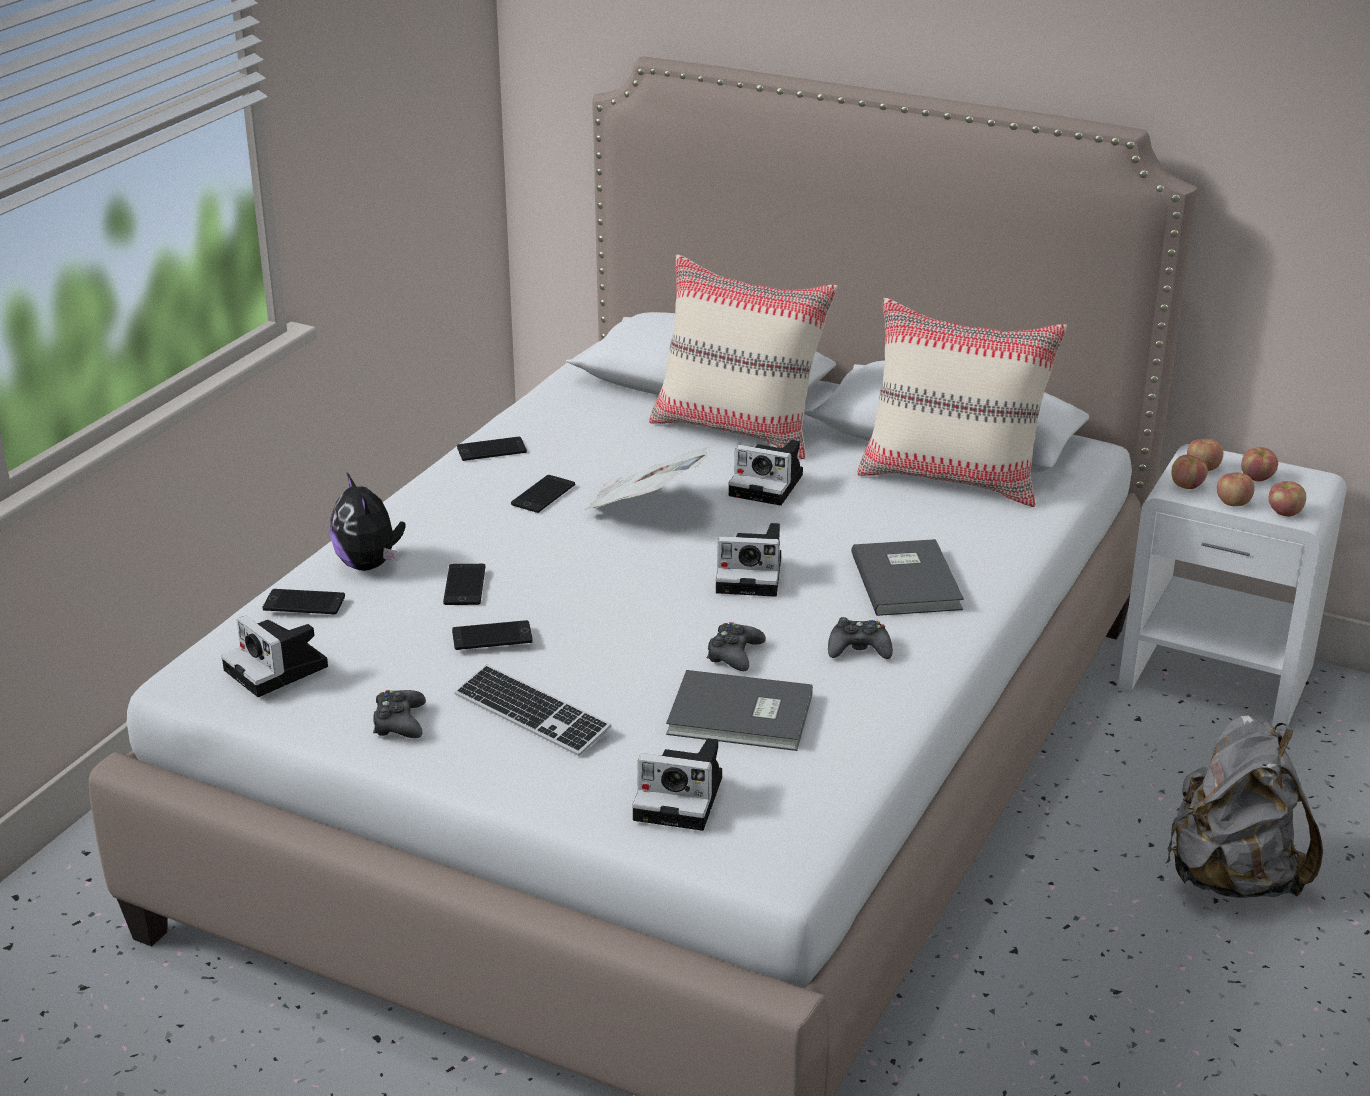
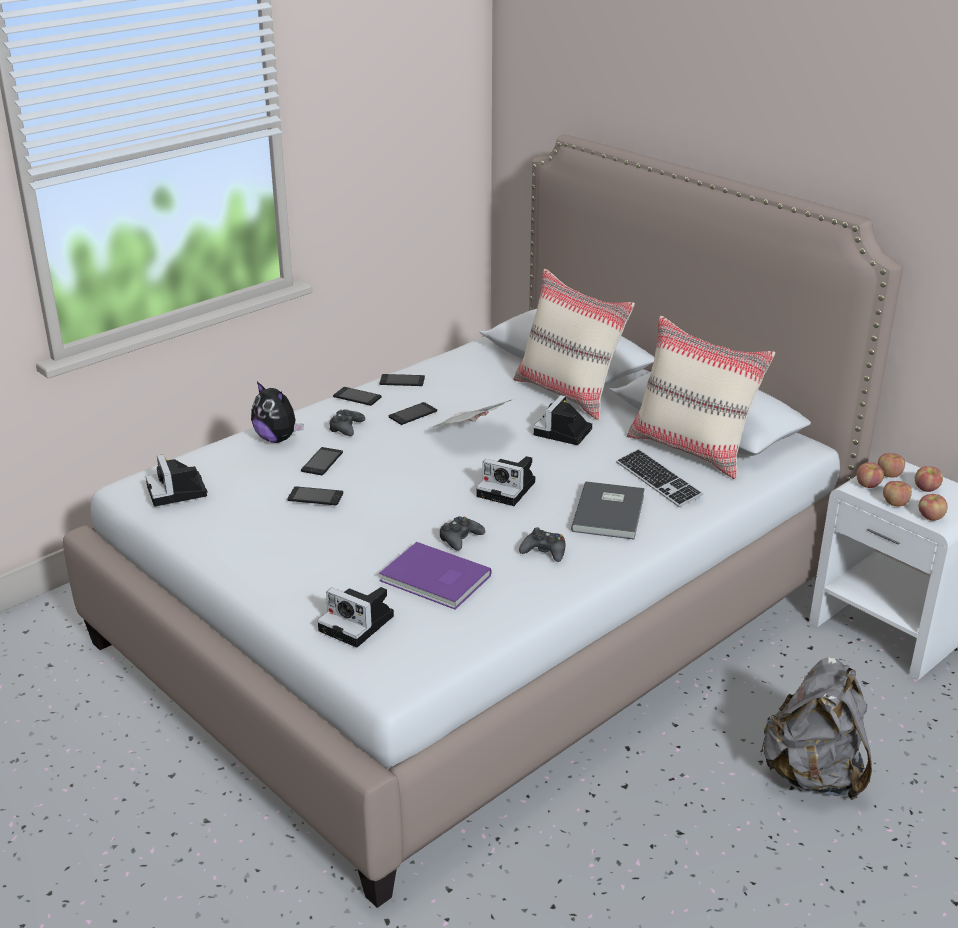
camera: 20 degrees right, 0 degrees up
phone [263,589,345,615] -> phone moved to [333,387,381,406]
plush toy [330,473,406,571] -> plush toy turned 45 degrees counterclockwise [251,382,303,443]
black game controller [373,690,426,738] -> black game controller moved to [329,409,365,436]
keyboard [455,664,611,756] -> keyboard moved to [616,449,704,508]
grey book [666,670,813,751] -> purple book [379,542,492,610]
camera [728,440,803,505] -> camera turned 75 degrees clockwise [534,395,592,445]

